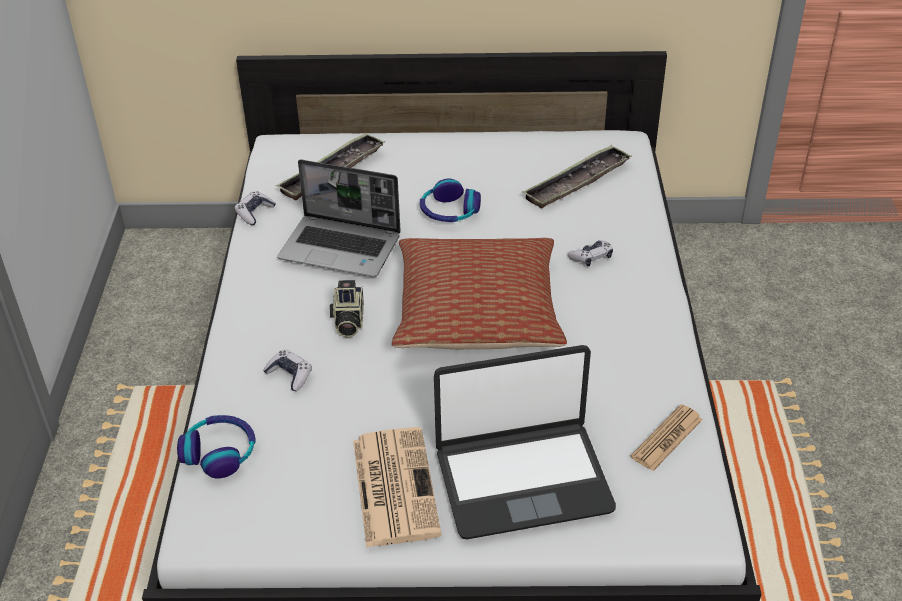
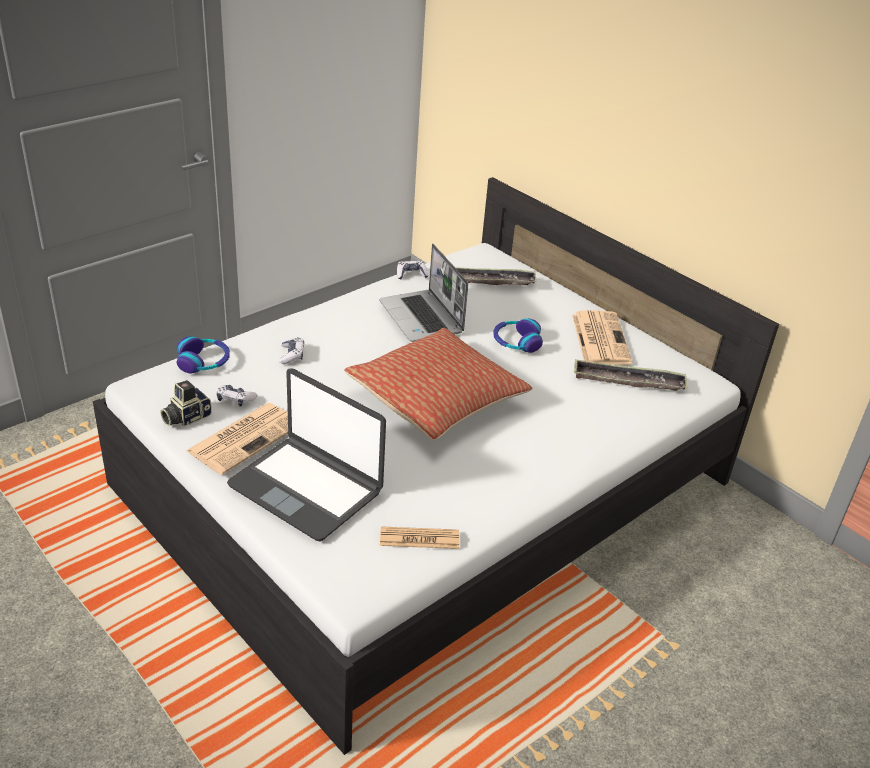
camera: 45 degrees right, 5 degrees down
camera [330,280,364,338] -> camera moved to [160,380,212,427]
game controller [567,240,613,266] -> game controller moved to [216,385,257,407]
none -> newspaper [572,310,632,365]

